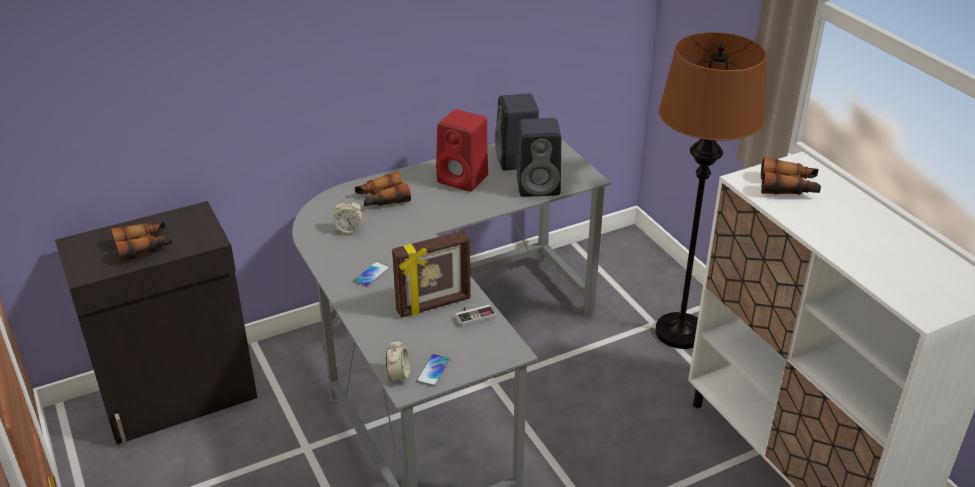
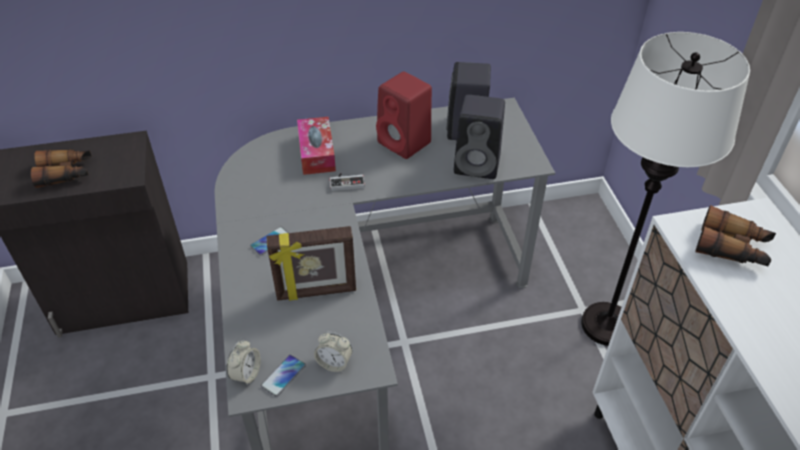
camera: 15 degrees right, 10 degrees up
alarm clock [334,198,363,234] -> alarm clock moved to [314,332,352,372]
binoculars [355,172,411,206] -> tissue box [297,117,336,175]
game controller [455,304,496,327] -> game controller moved to [330,173,365,191]
brown floor lamp [655,32,767,349] -> white floor lamp [581,32,750,346]

